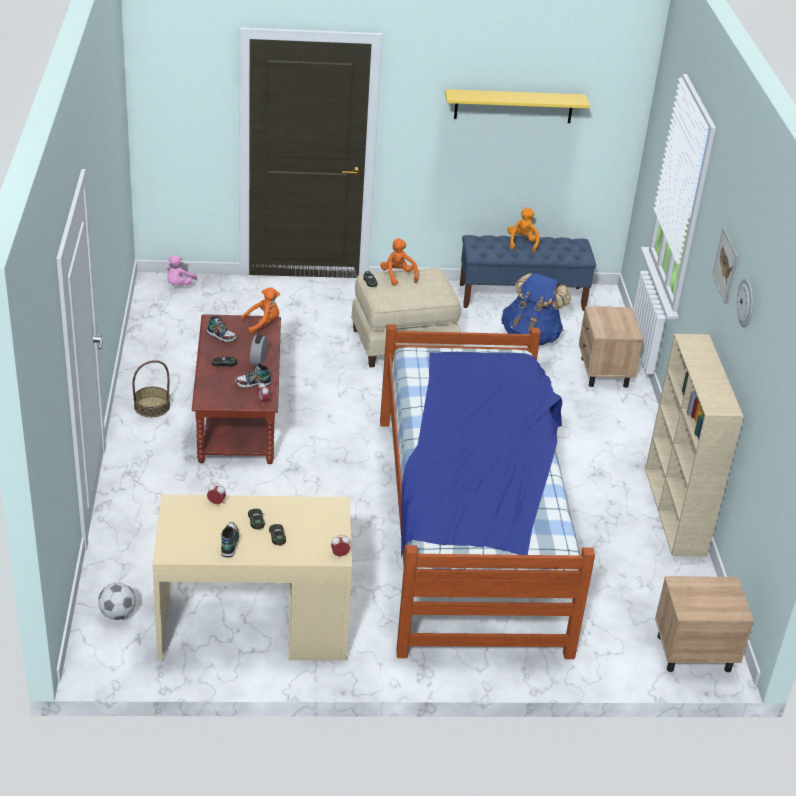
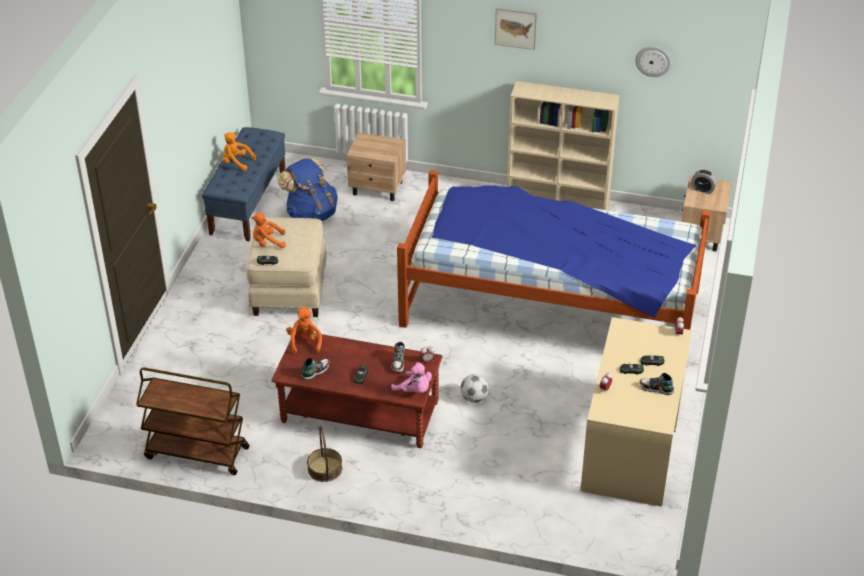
camera: 70 degrees left, 5 degrees up
football [98,583,136,620] -> football moved to [460,374,489,403]
pink plush toy [167,255,198,285] -> pink plush toy moved to [391,362,432,393]
alarm clock [250,334,267,366] -> alarm clock moved to [691,170,717,194]
yellow shelf [445,89,590,123] -> none
wall clock [737,278,753,328] -> wall clock moved to [635,46,671,77]
none -> brown cart [136,367,250,475]

